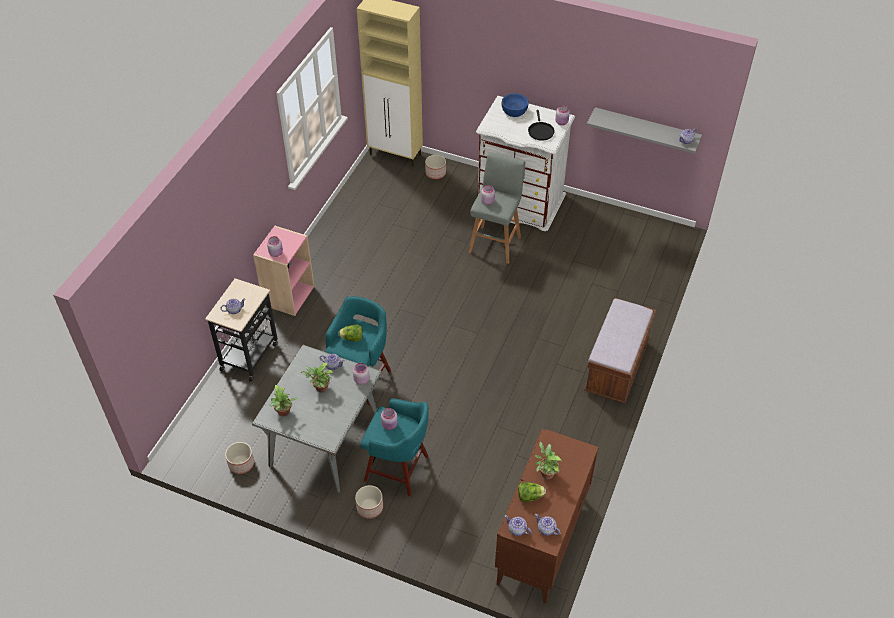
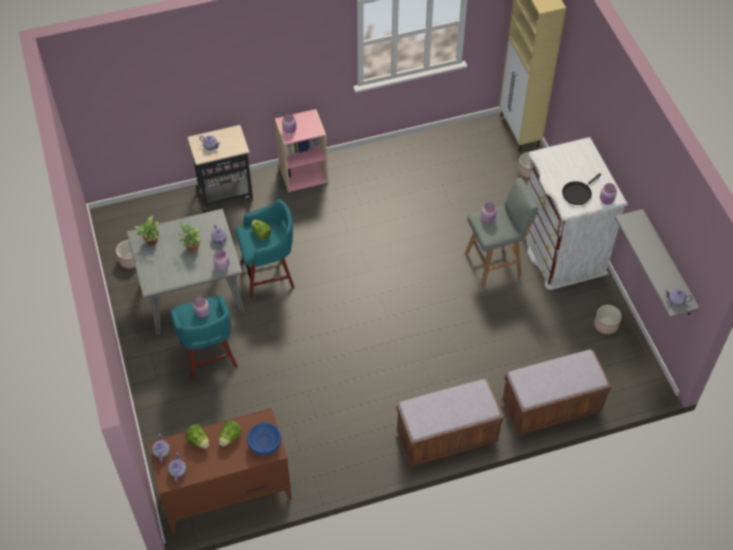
camera: 50 degrees right, 5 degrees up
planter [355,485,383,518] -> planter moved to [594,305,622,335]
blue bowl [501,93,529,117] -> blue bowl moved to [247,422,281,456]
potted plant [535,442,562,479] -> lettuce [219,421,242,446]
none -> brown bench [501,350,612,436]

